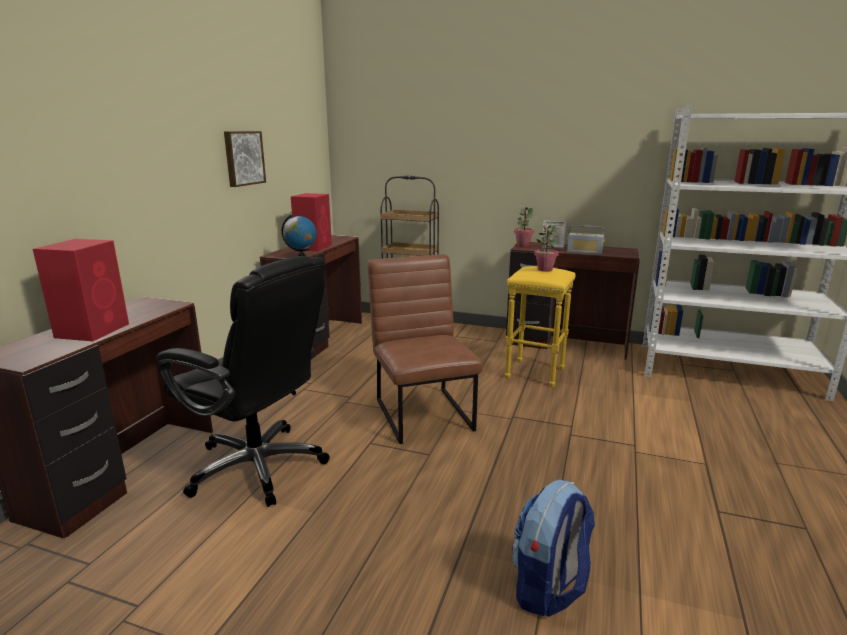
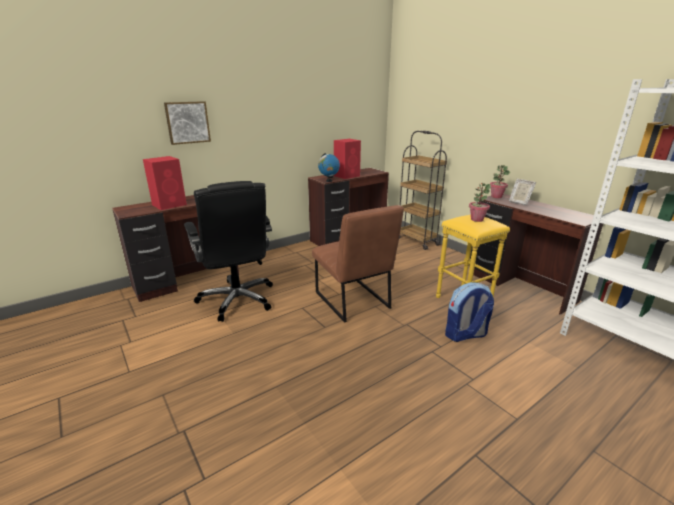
camera: 35 degrees right, 5 degrees up
picture [224,131,266,187] -> picture moved to [164,101,211,145]
brown chair [368,254,483,444] -> brown chair turned 135 degrees clockwise [312,205,404,323]
backpack [512,480,595,617] -> backpack moved to [445,282,494,342]
radio [567,225,605,255] -> none

